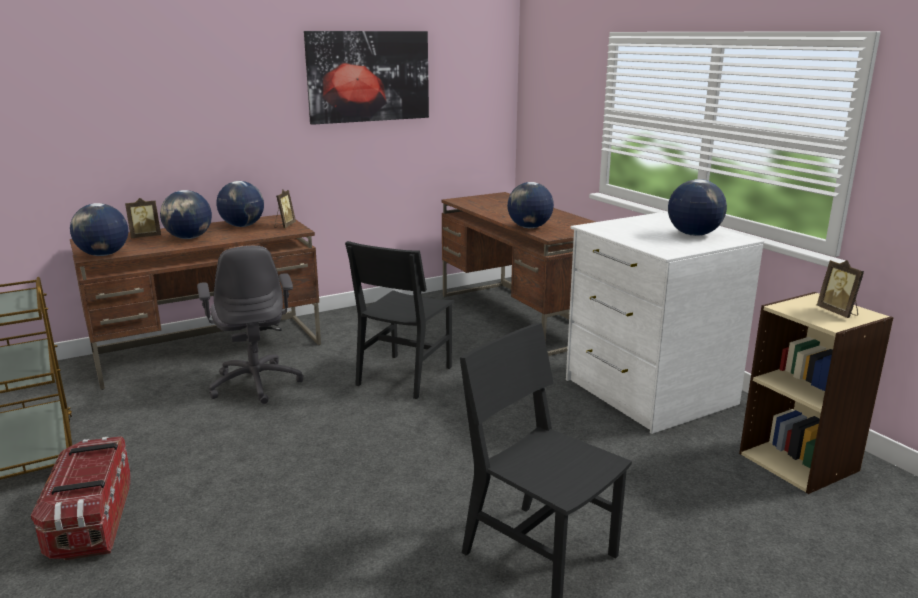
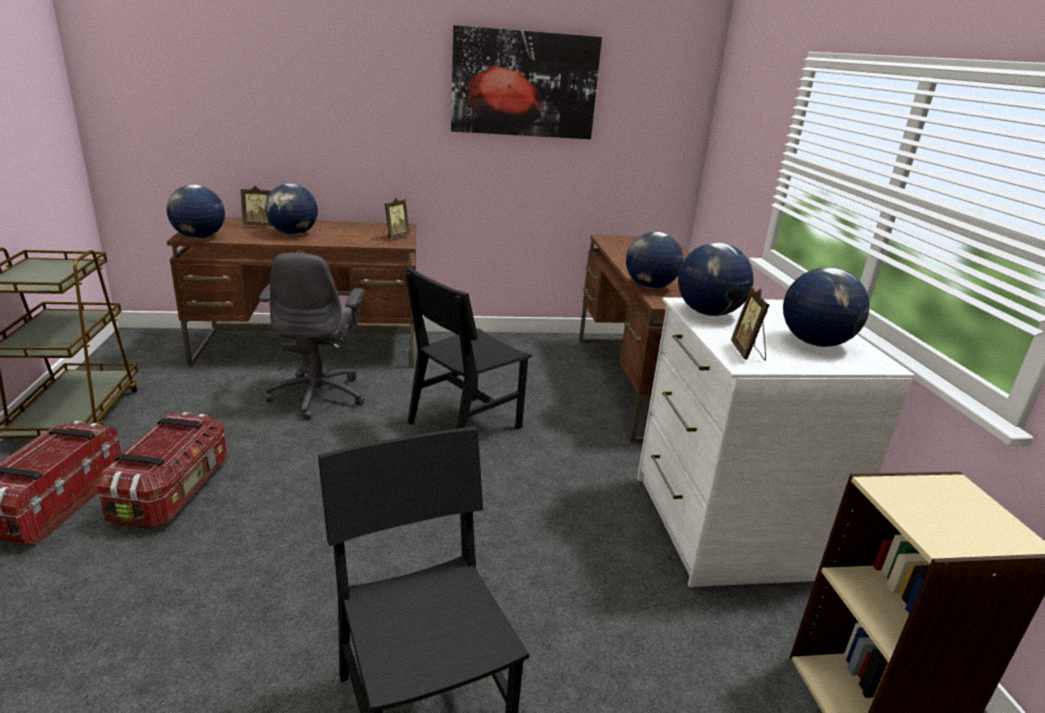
camera: 20 degrees right, 5 degrees up
globe [216,181,264,227] -> globe moved to [678,243,754,316]
picture frame [817,260,864,318] -> picture frame moved to [731,287,770,360]
none -> storage box [97,412,227,529]

